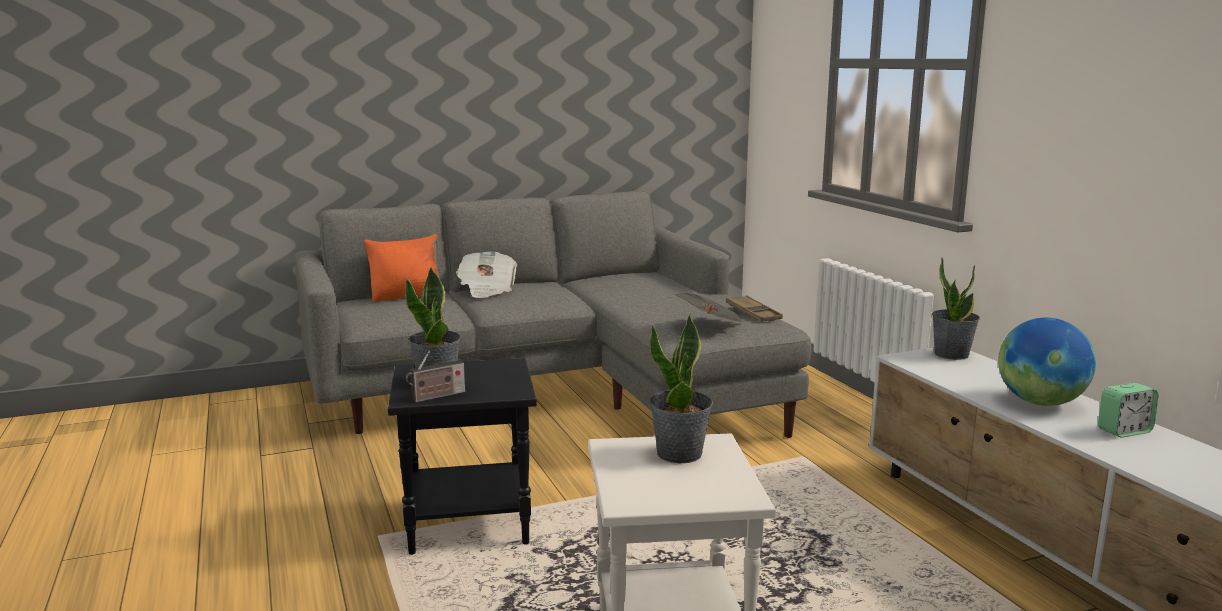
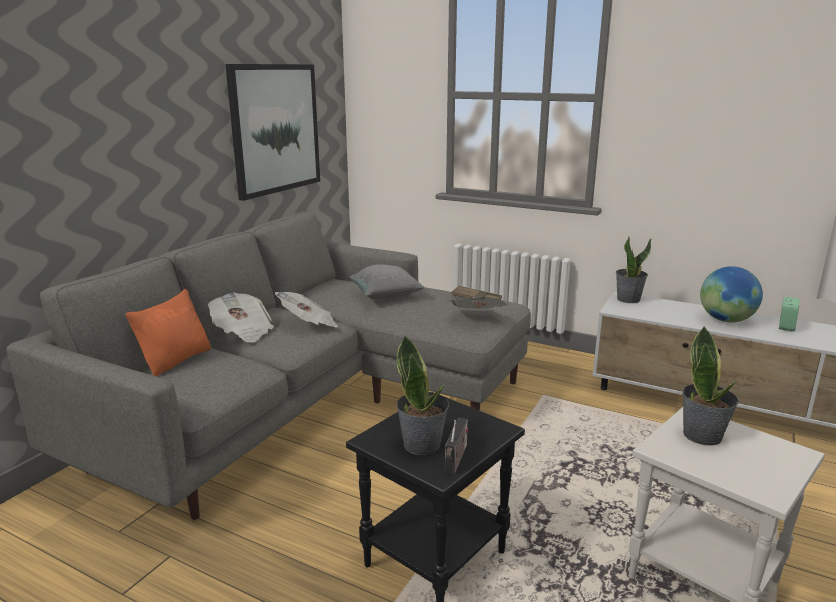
camera: 40 degrees left, 5 degrees up
none -> picture [226,64,320,201]
none -> newspaper [275,292,338,327]
none -> grey pillow [350,264,425,299]

